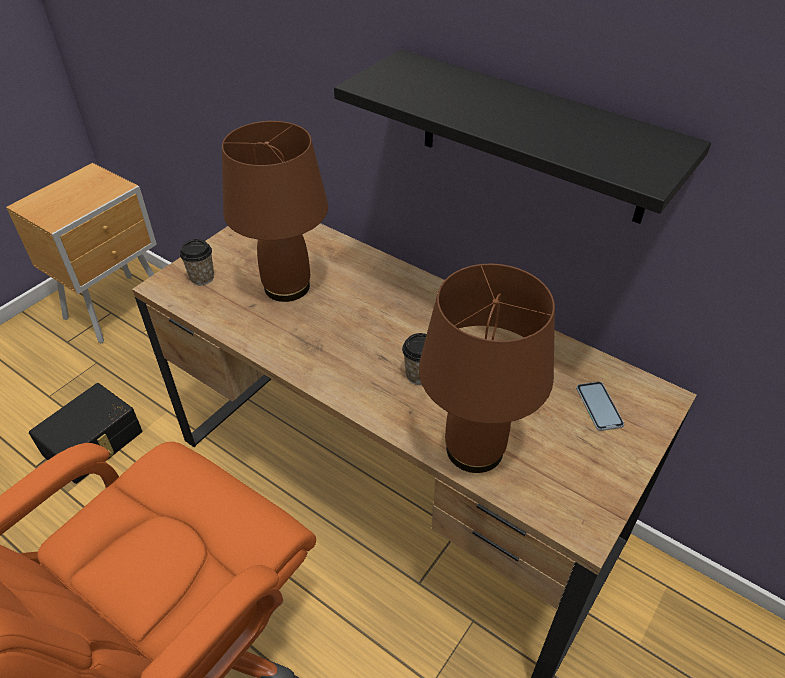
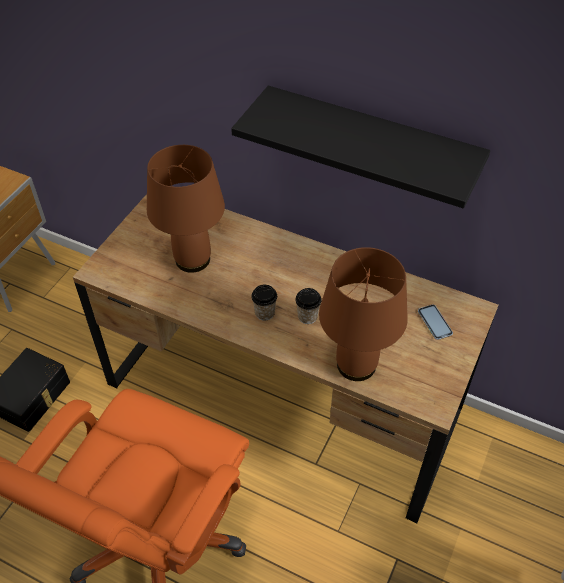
camera: 10 degrees left, 5 degrees up
cup [180,239,214,285] -> cup moved to [251,285,277,321]

